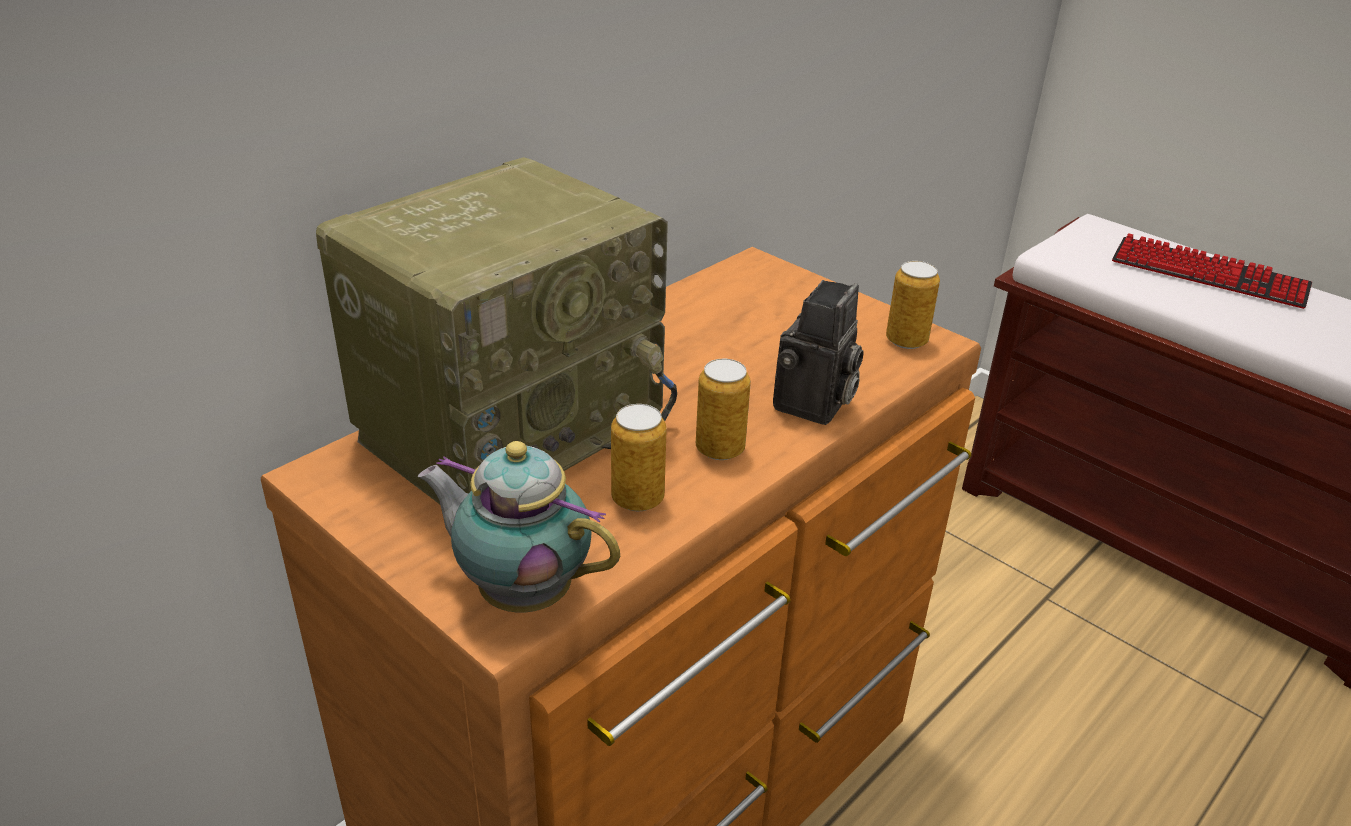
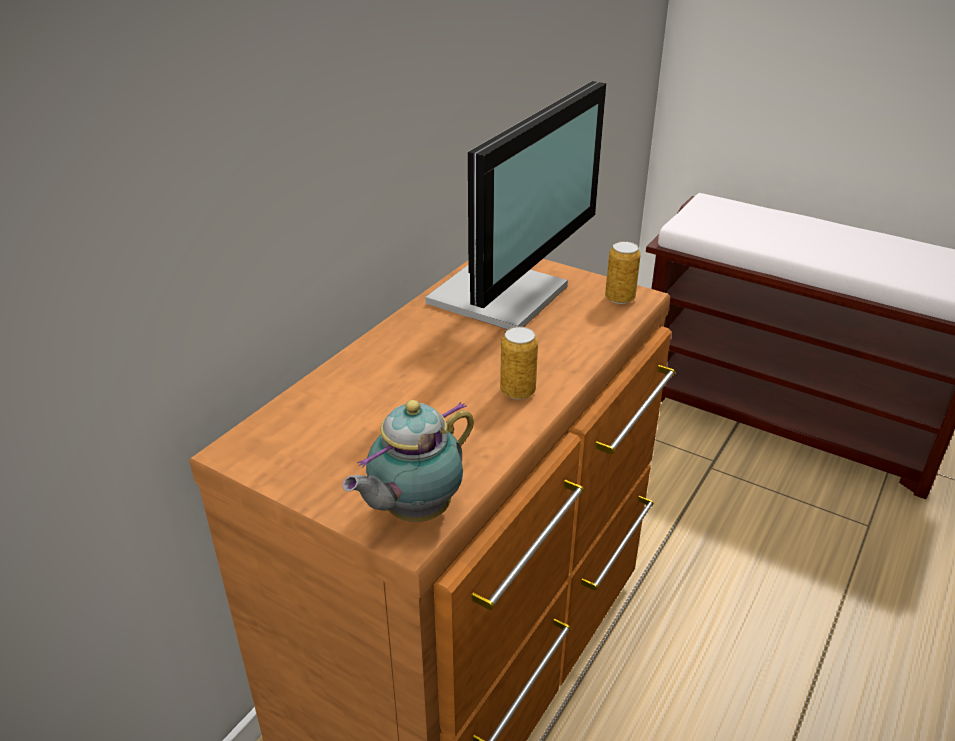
camera: 10 degrees left, 0 degrees up
radio [316,157,677,504] -> none
teapot [418,441,620,612] -> teapot turned 60 degrees counterclockwise [342,400,474,522]
can [611,404,667,511] -> none
camera [773,280,864,425] -> none
keyboard [1112,233,1312,309] -> none
none -> monitor [425,81,606,330]

